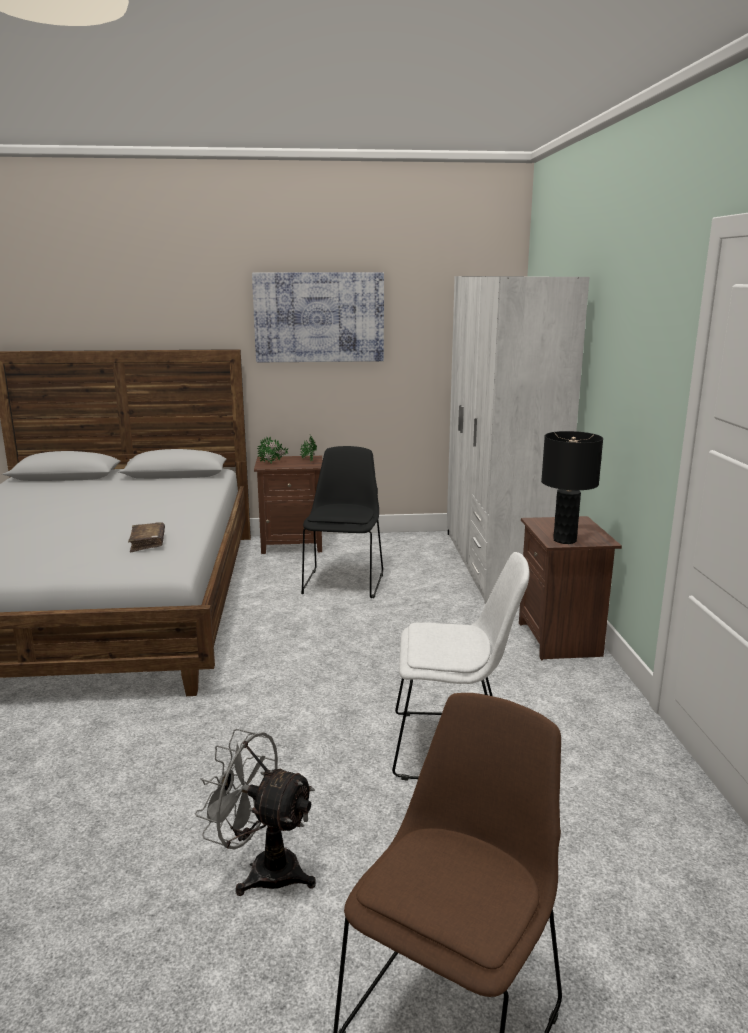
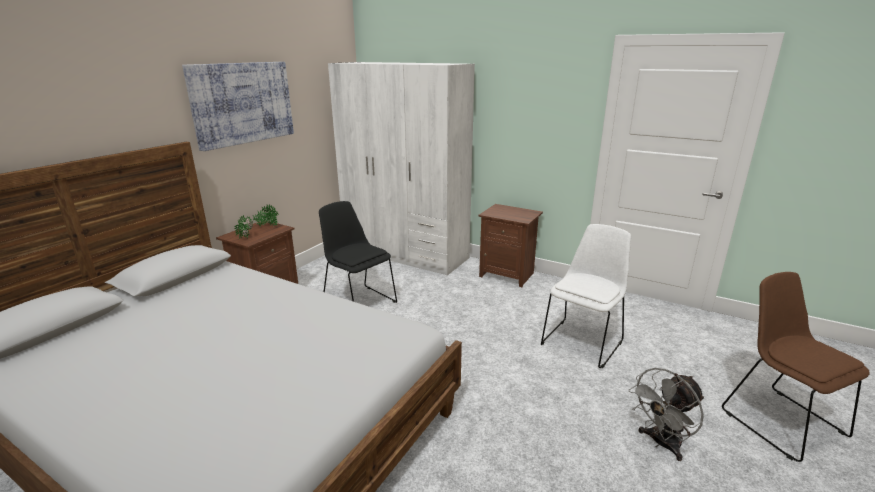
camera: 55 degrees left, 5 degrees up
brown book [128,522,165,552] -> none
black table lamp [541,431,603,544] -> none

